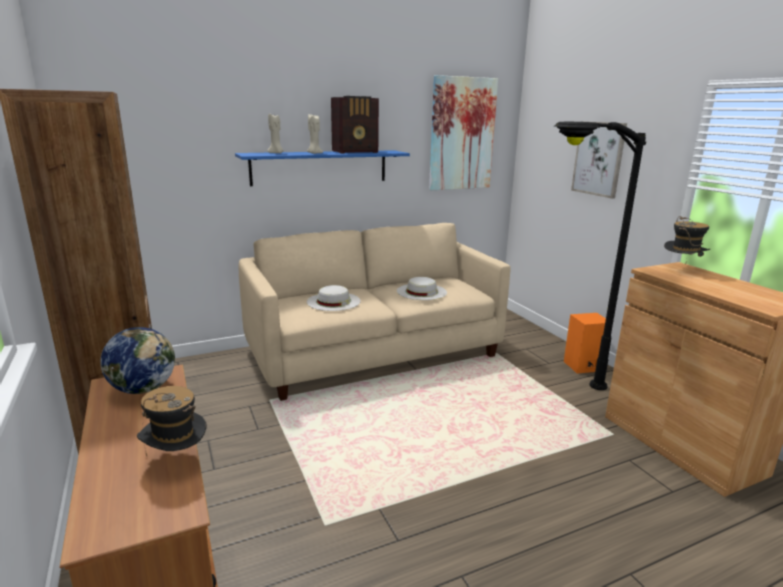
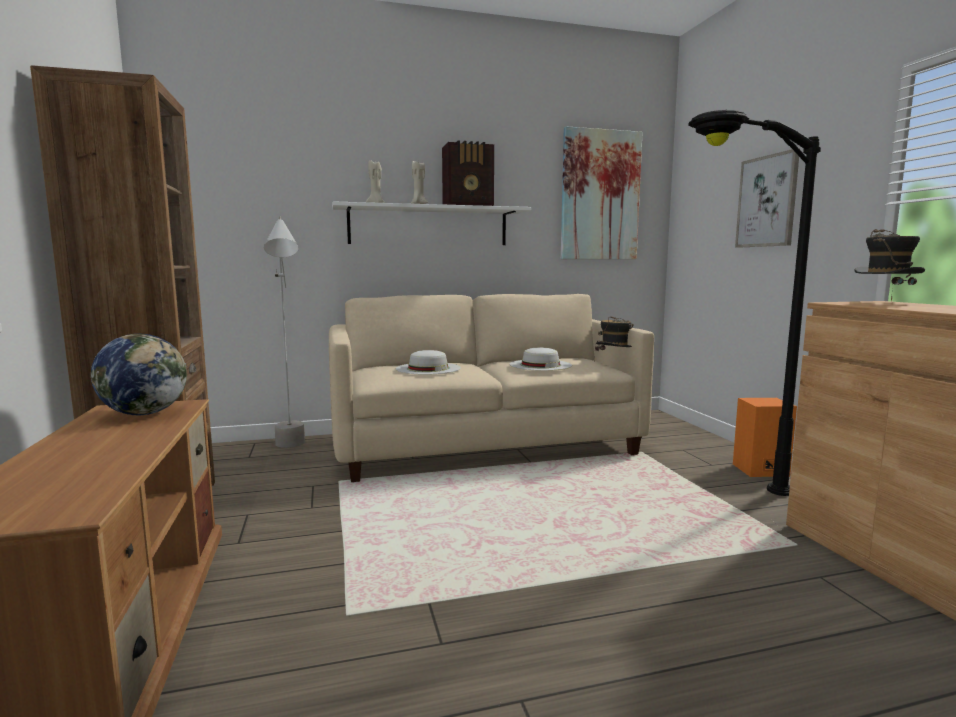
camera: 10 degrees right, 10 degrees down
hat [137,386,207,456] -> hat moved to [594,317,634,362]
blue shelf [235,150,410,186] -> white shelf [332,201,531,245]
none -> grey floor lamp [264,217,305,448]

